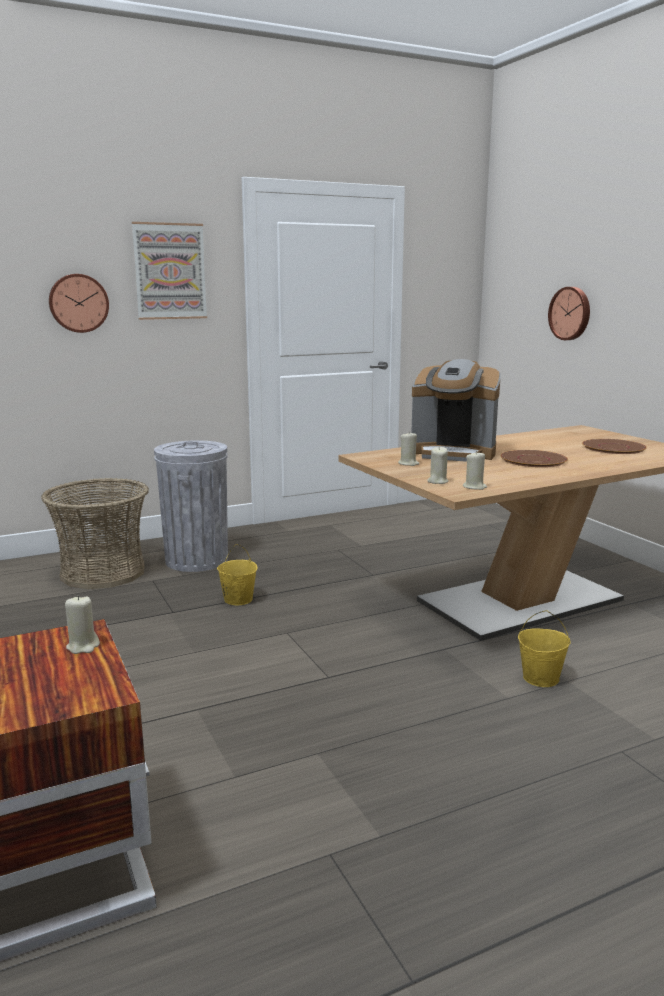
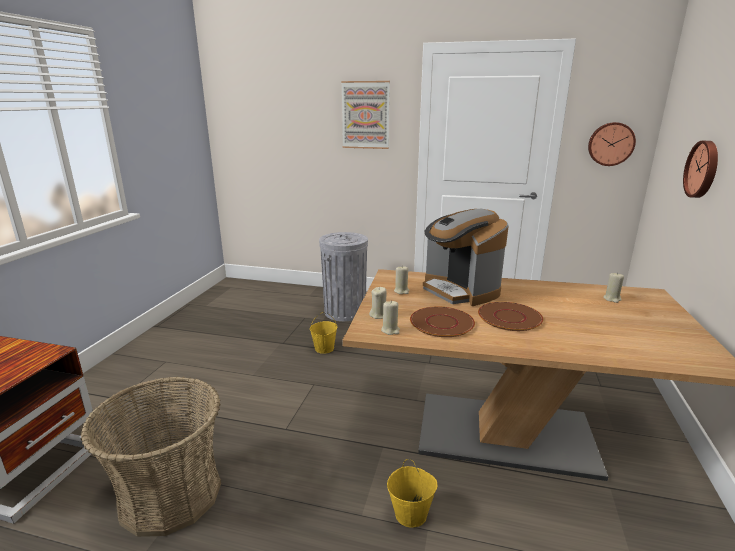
camera: 40 degrees right, 5 degrees up
basket [41,478,149,589] -> basket moved to [80,377,221,537]
wall clock [49,274,109,333] -> wall clock moved to [588,122,636,166]
beige candle [65,595,100,654] -> beige candle moved to [603,272,624,303]
brown plate [582,439,647,454] -> brown plate moved to [410,306,475,337]

